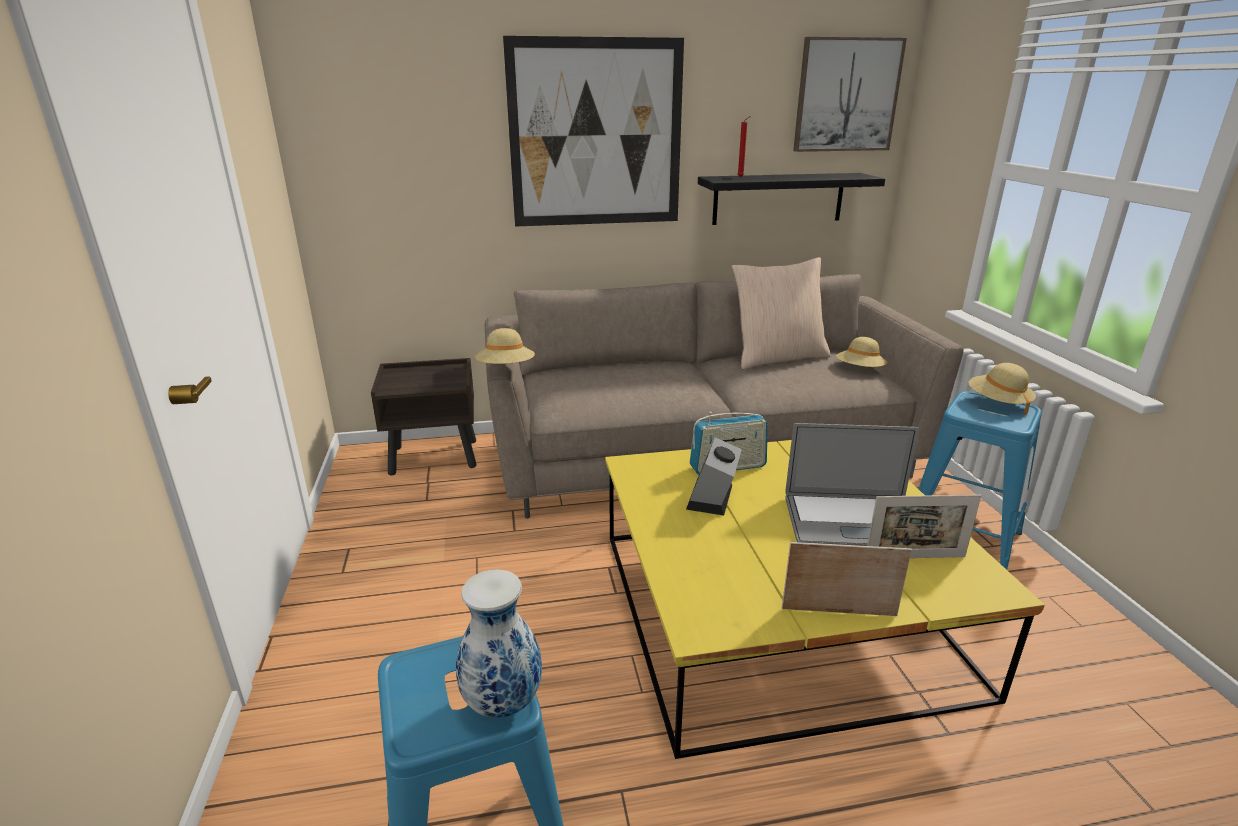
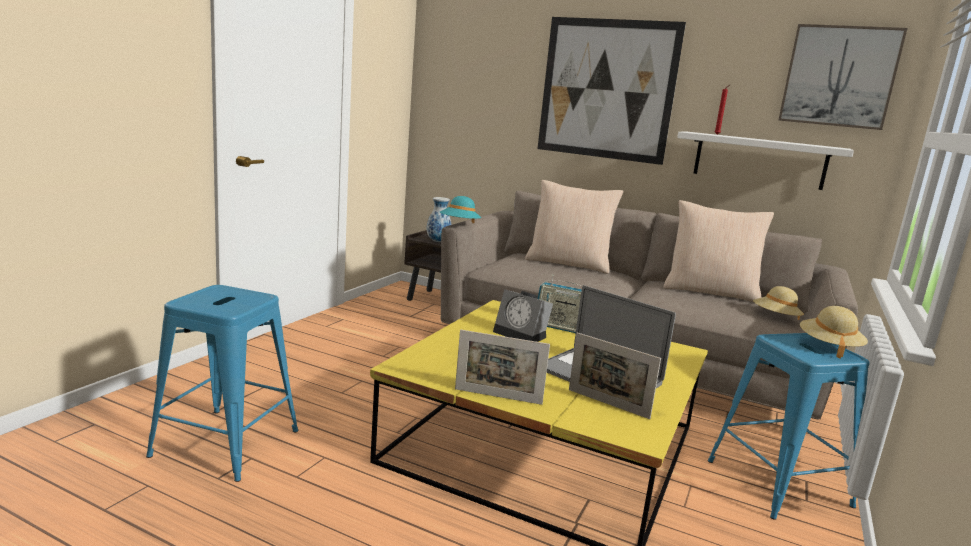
camera: 35 degrees right, 10 degrees down
vase [456,569,542,718] -> vase moved to [426,197,452,242]
beige hat [475,328,535,364] -> turquoise hat [440,196,482,223]
alarm clock [686,437,742,515] -> alarm clock turned 105 degrees counterclockwise [493,289,553,342]
black shelf [698,173,885,225] -> white shelf [677,131,854,190]
picture frame [782,542,912,616] -> picture frame turned 150 degrees clockwise [455,330,550,405]
none -> beige pillow [525,180,623,274]

